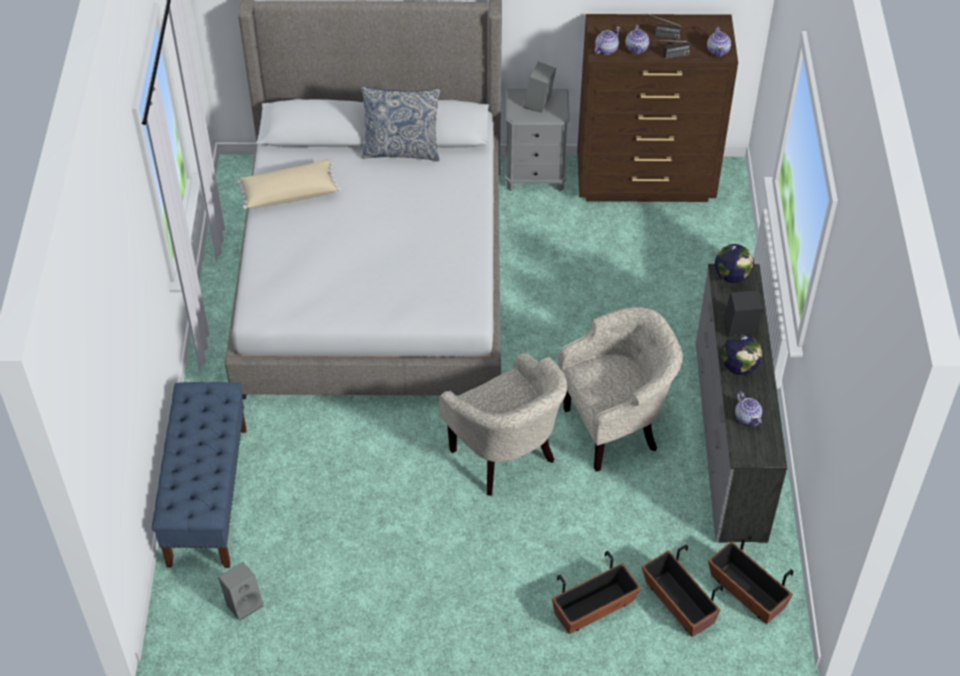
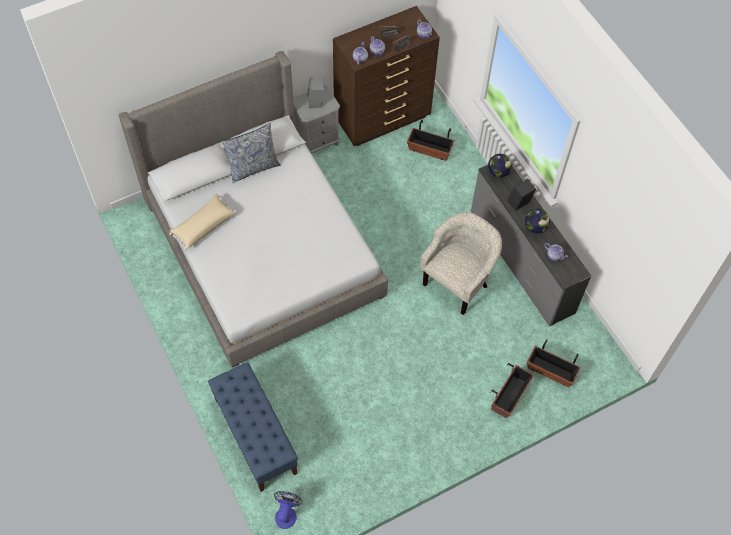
camera: 30 degrees left, 10 degrees up
grey speaker [218,562,264,621] -> none
beige armchair [439,353,567,496] -> none
planter [708,533,794,624] -> planter moved to [407,120,455,161]
none -> fan [274,491,303,529]

